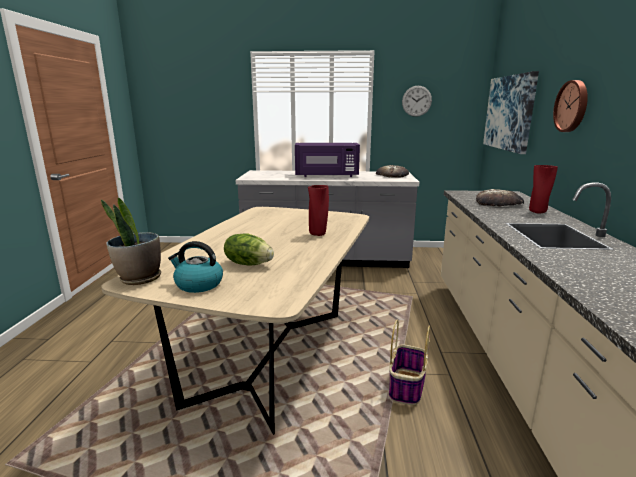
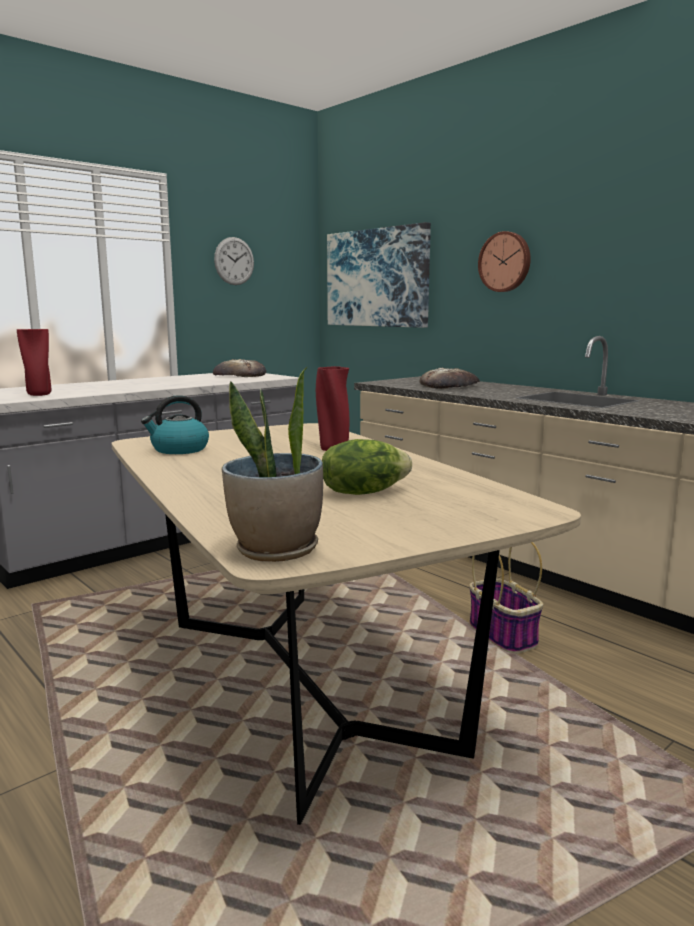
camera: 45 degrees left, 5 degrees down
kettle [168,241,223,293] -> kettle moved to [141,395,209,454]
purple microwave [295,143,360,177] -> none
red vase [529,165,558,213] -> red vase moved to [17,329,52,396]

